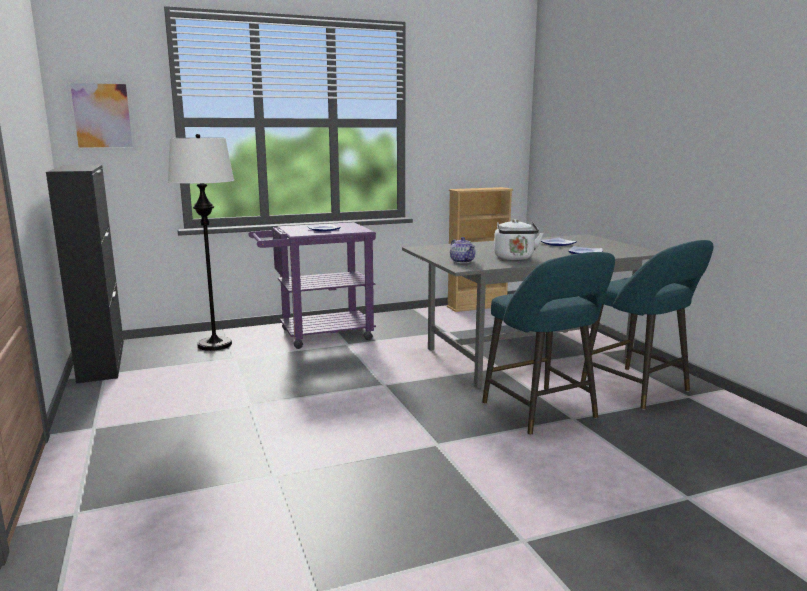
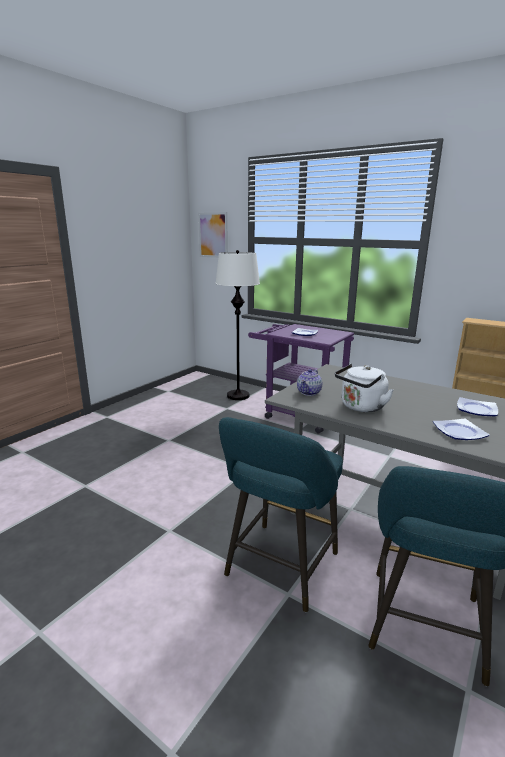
camera: 55 degrees right, 5 degrees up
black cabinet [46,165,124,384] -> none

